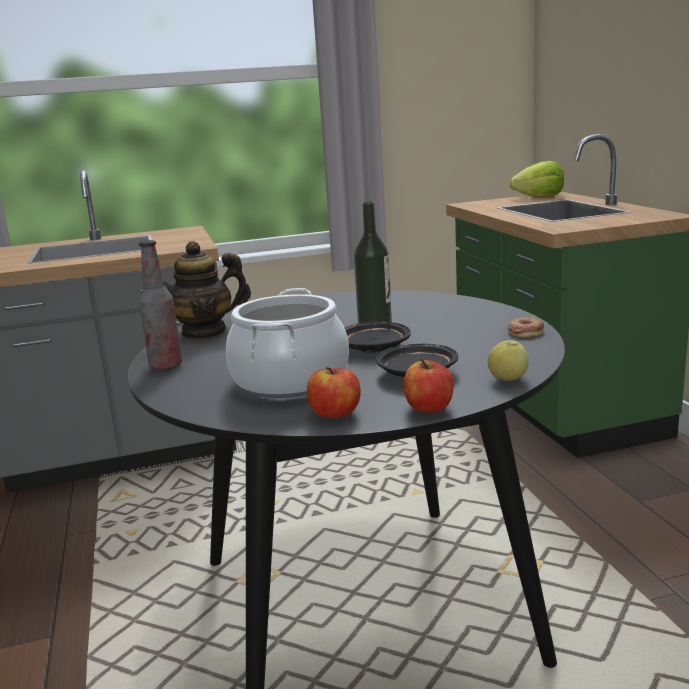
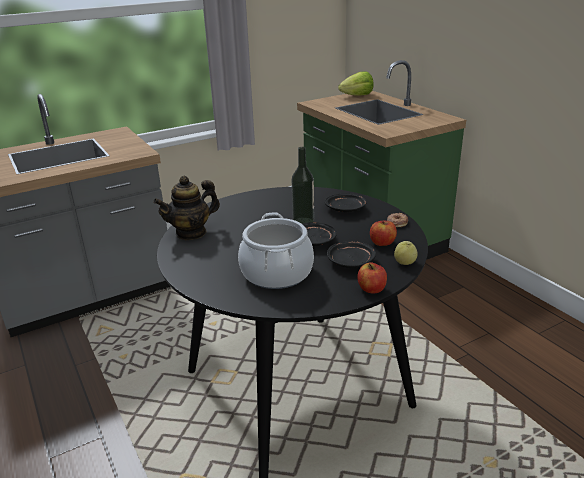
camera: 15 degrees left, 10 degrees up
bottle [139,240,182,370] -> none
apple [307,367,361,418] -> apple moved to [370,221,397,246]
none -> black plate [325,193,367,212]

